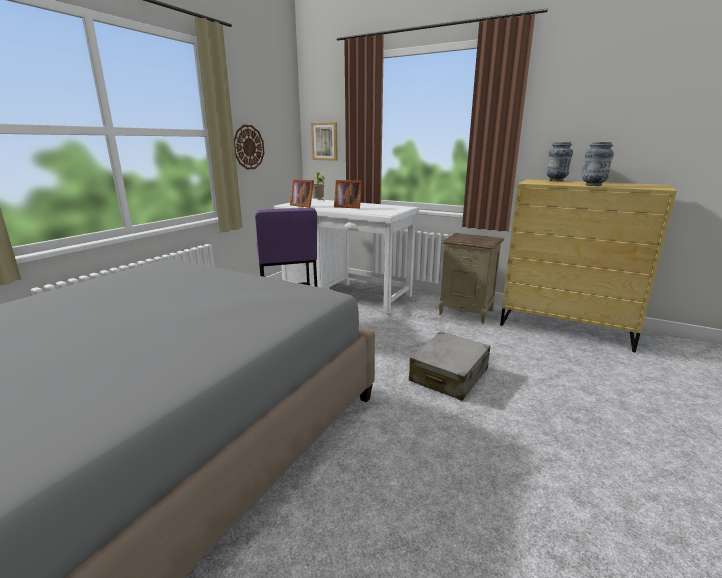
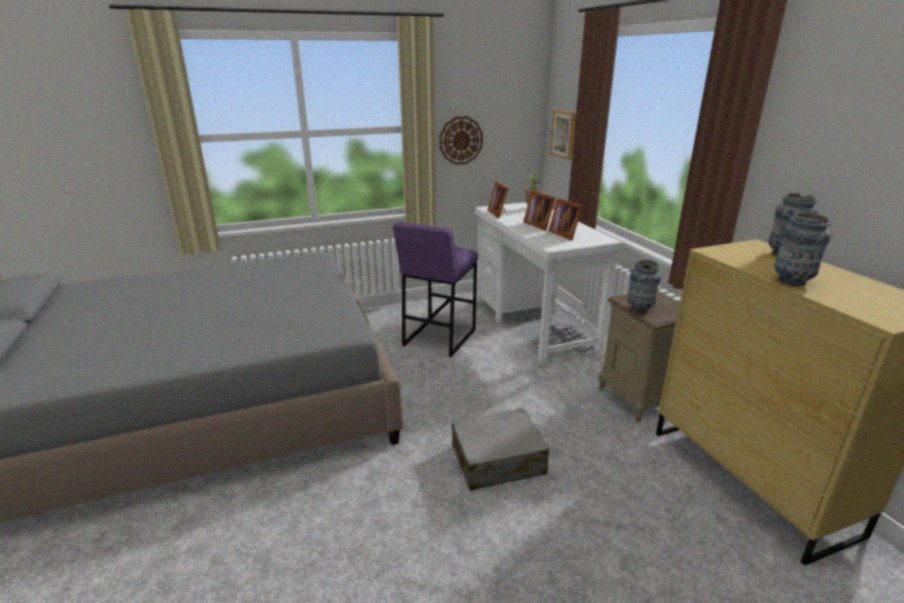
camera: 40 degrees right, 5 degrees up
none -> picture frame [548,198,583,240]
none -> vase [627,260,661,312]

